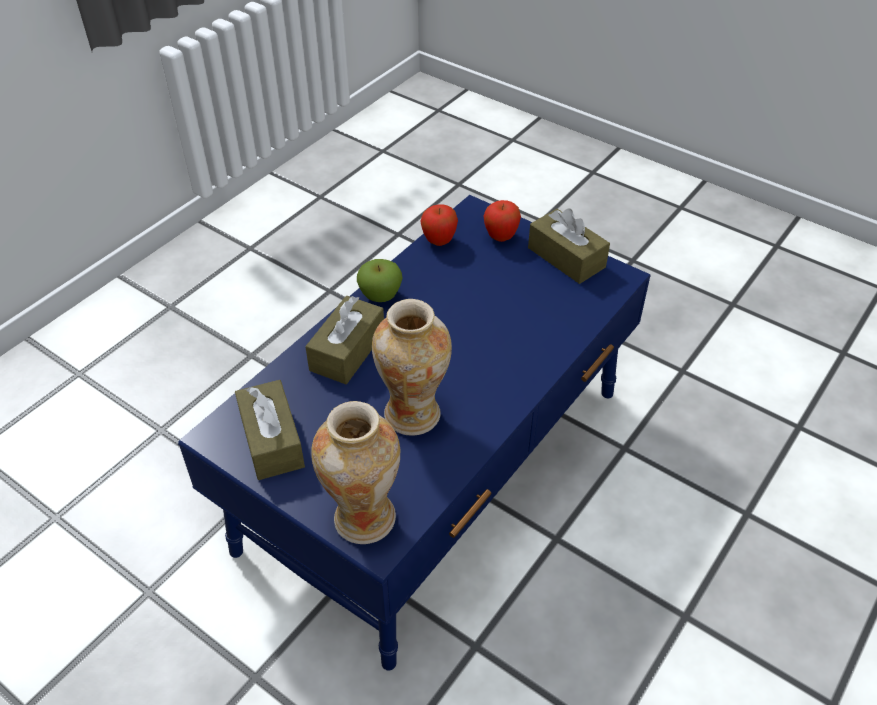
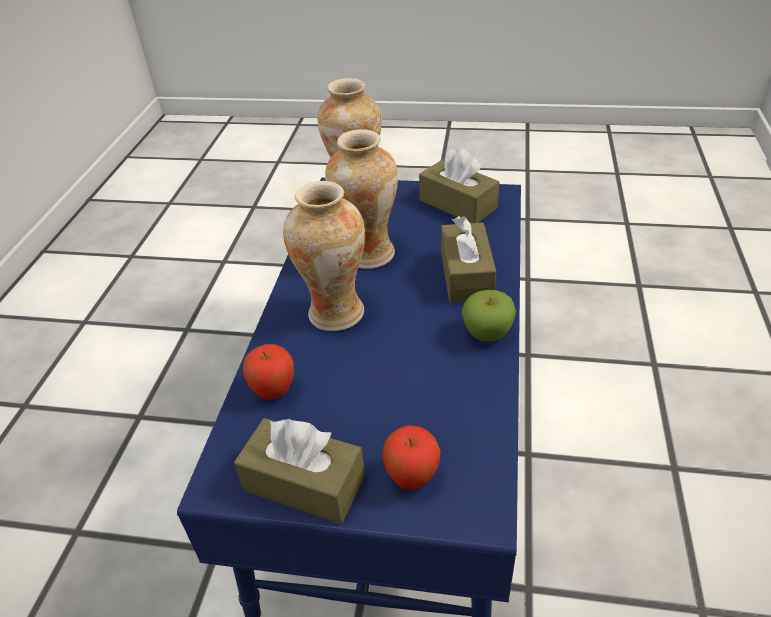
camera: 155 degrees right, 5 degrees down
apple [420,204,458,246] -> apple moved to [243,344,294,400]
none -> vase [283,181,365,331]

